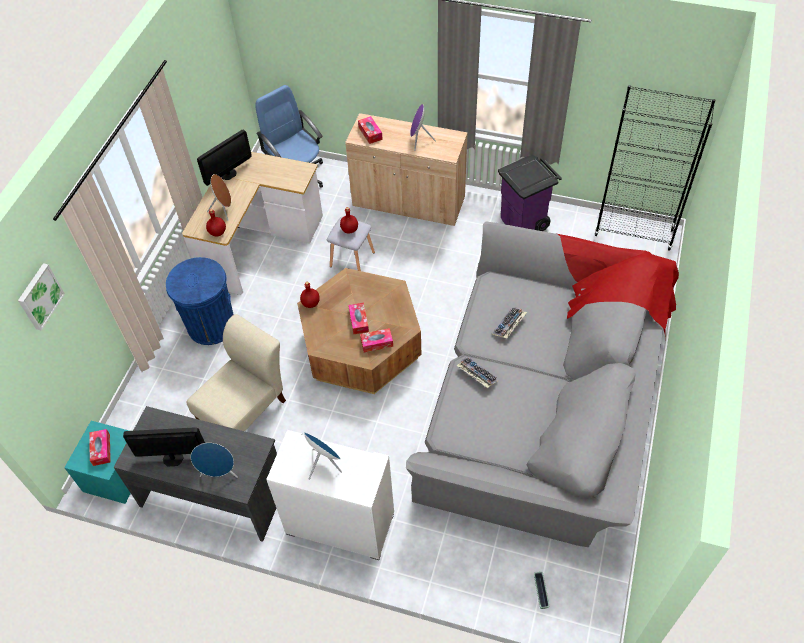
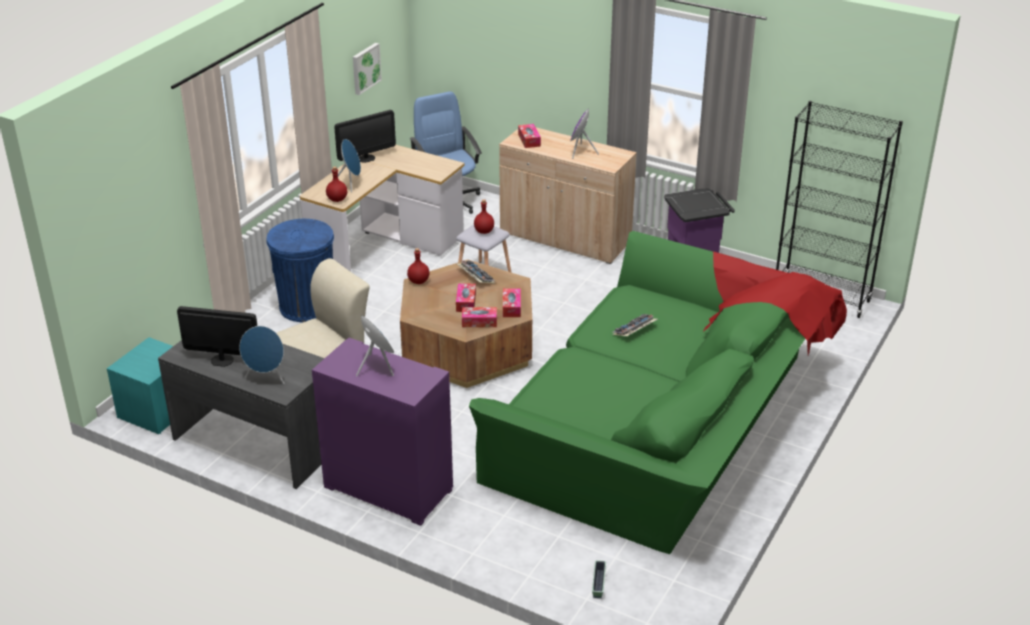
camera: 10 degrees right, 20 degrees down
picture [18,263,65,330] -> picture moved to [353,43,382,95]
tissue box [89,429,111,466] -> tissue box moved to [503,288,521,317]
brown speaker [207,174,231,221] -> blue speaker [338,139,361,193]
white cabinet [266,430,394,560] -> purple cabinet [312,338,453,526]
grey sofa [406,221,679,547] -> green sofa [469,231,847,554]
keyboard [456,357,499,388] -> keyboard moved to [456,260,495,283]

